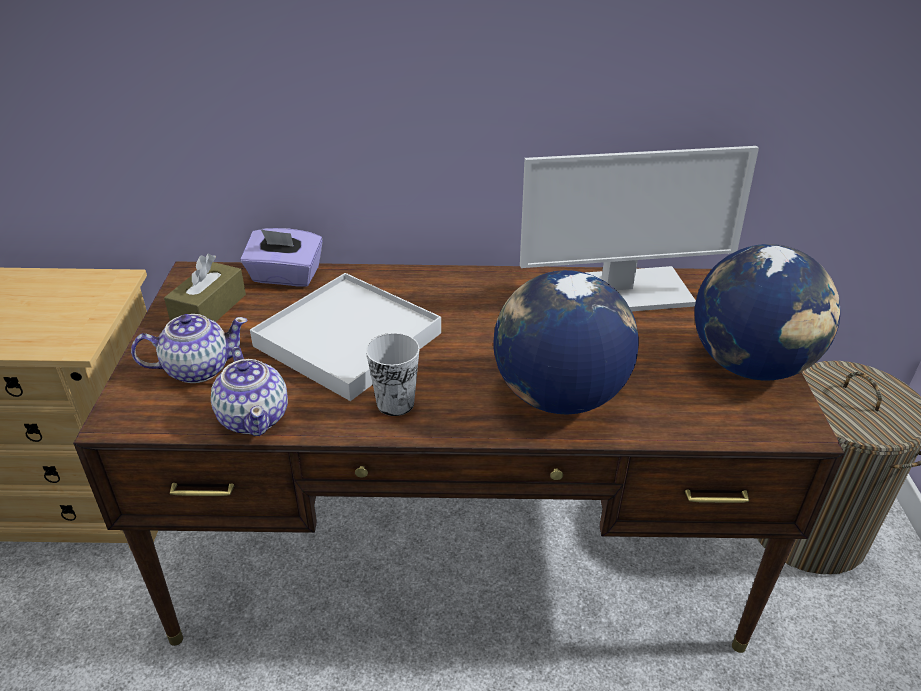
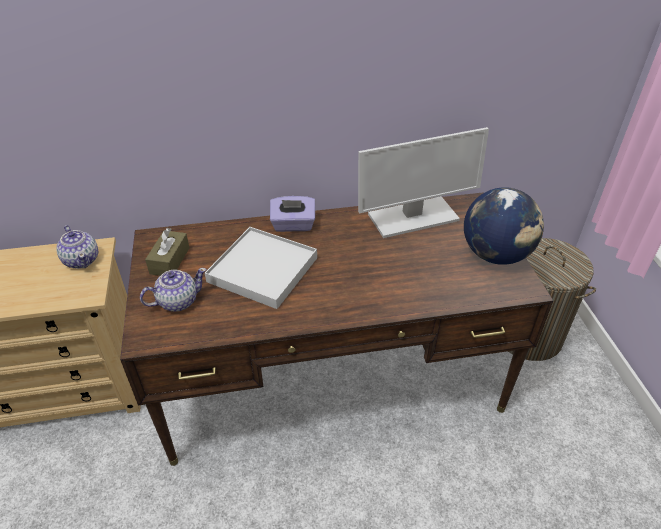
camera: 10 degrees left, 5 degrees up
teapot [211,347,288,436] -> teapot moved to [56,225,98,269]
purple tissue box [241,228,323,287] -> purple tissue box moved to [270,196,315,232]
cup [366,333,420,416] -> none
globe [493,270,639,415] -> none

